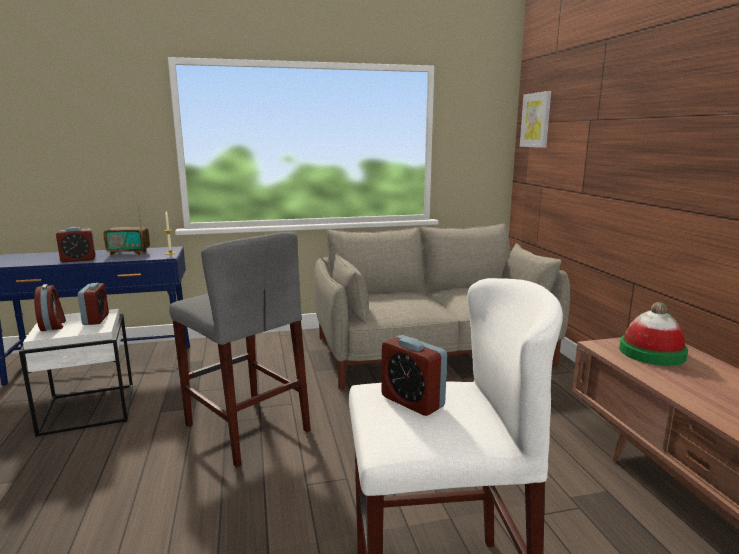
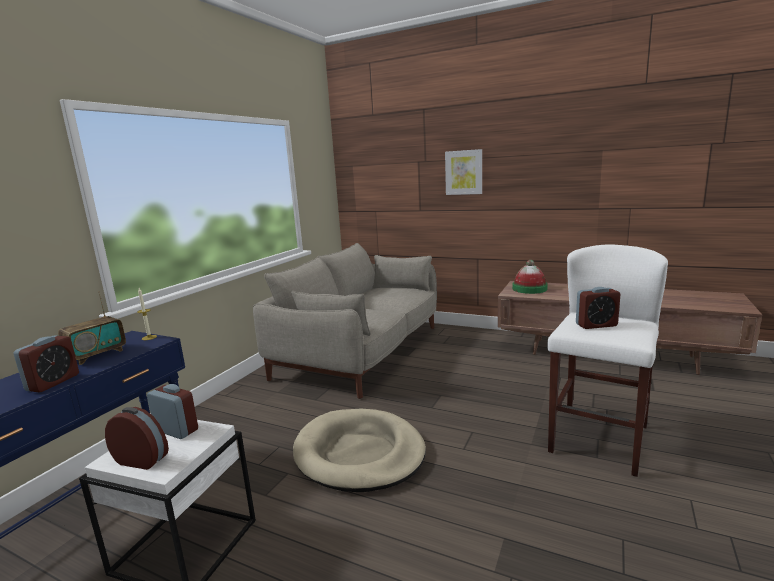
camera: 50 degrees left, 0 degrees up
grey stool [169,232,311,468] -> beige dog bed [293,409,426,492]
picture [520,91,551,148] -> picture moved to [445,149,482,195]

